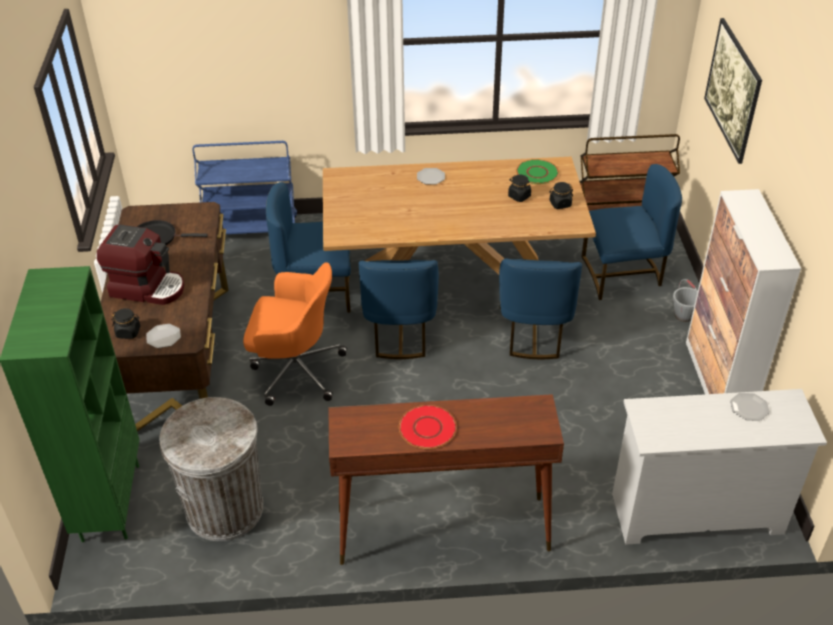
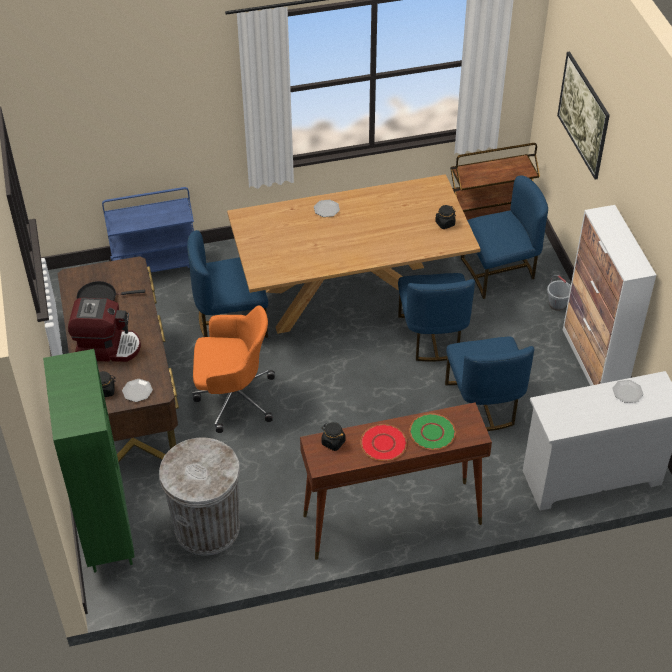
camera: 10 degrees left, 5 degrees up
blue chair [359,260,439,359] -> blue chair moved to [445,336,534,431]
black jar [508,175,531,202] -> black jar moved to [321,422,346,451]
green plate [516,159,559,184] -> green plate moved to [409,414,456,450]

